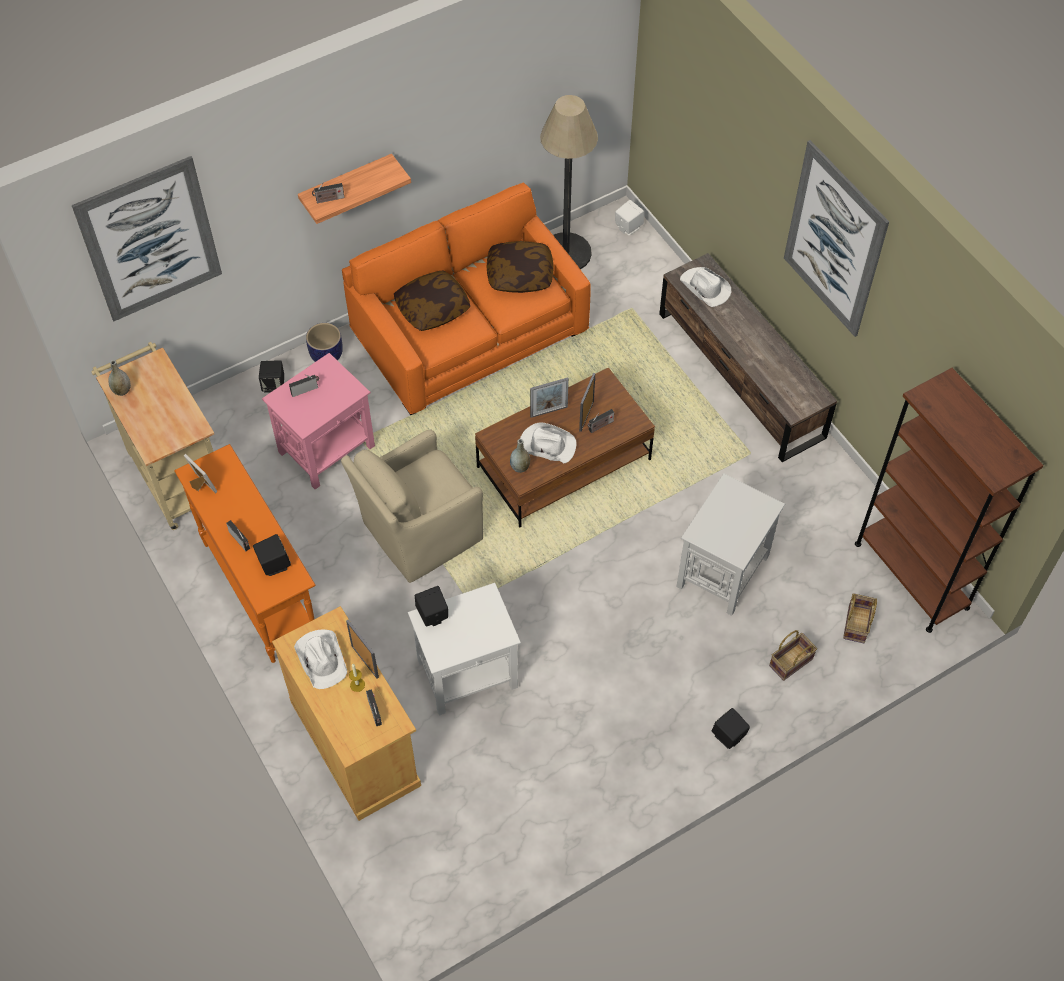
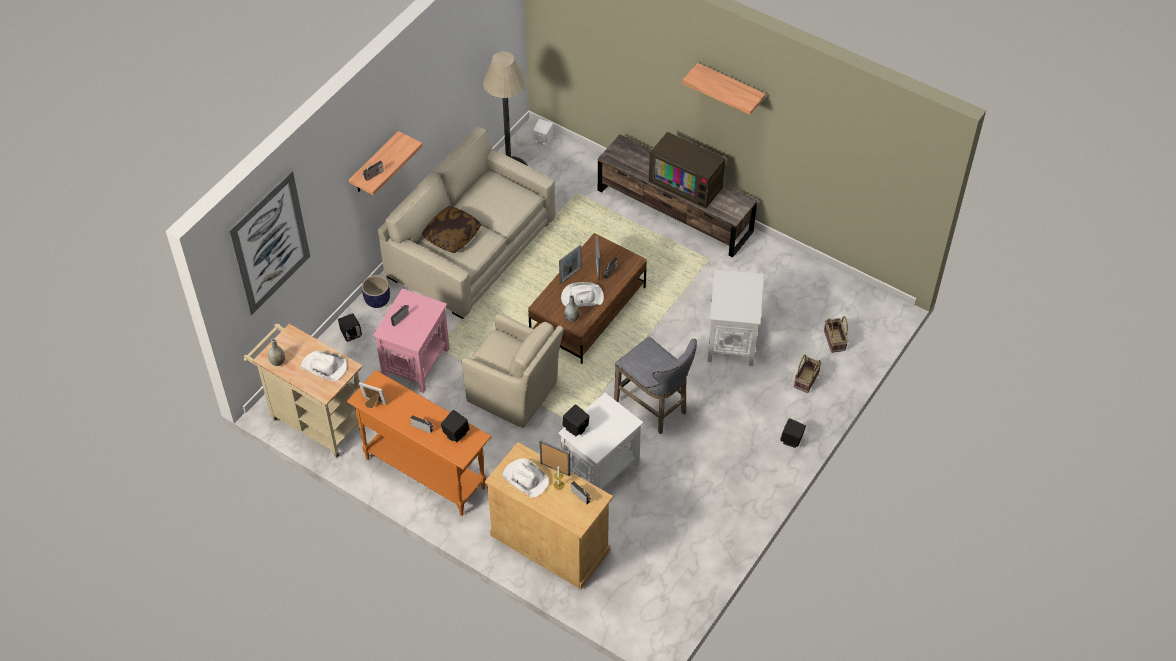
camera: 25 degrees left, 5 degrees down
beige armchair [341,430,483,583] -> beige armchair turned 90 degrees counterclockwise [461,314,564,428]
orange sofa [342,183,591,415] -> beige sofa [378,127,555,319]
pillow [487,241,554,293] -> none
white hat [680,267,731,307] -> white hat moved to [301,351,347,381]
picture [784,140,889,337] -> shelf [682,63,766,115]
brown bookcase [855,368,1044,633] -> none
none -> grey stool [614,336,697,434]
none -> television [649,132,726,209]

